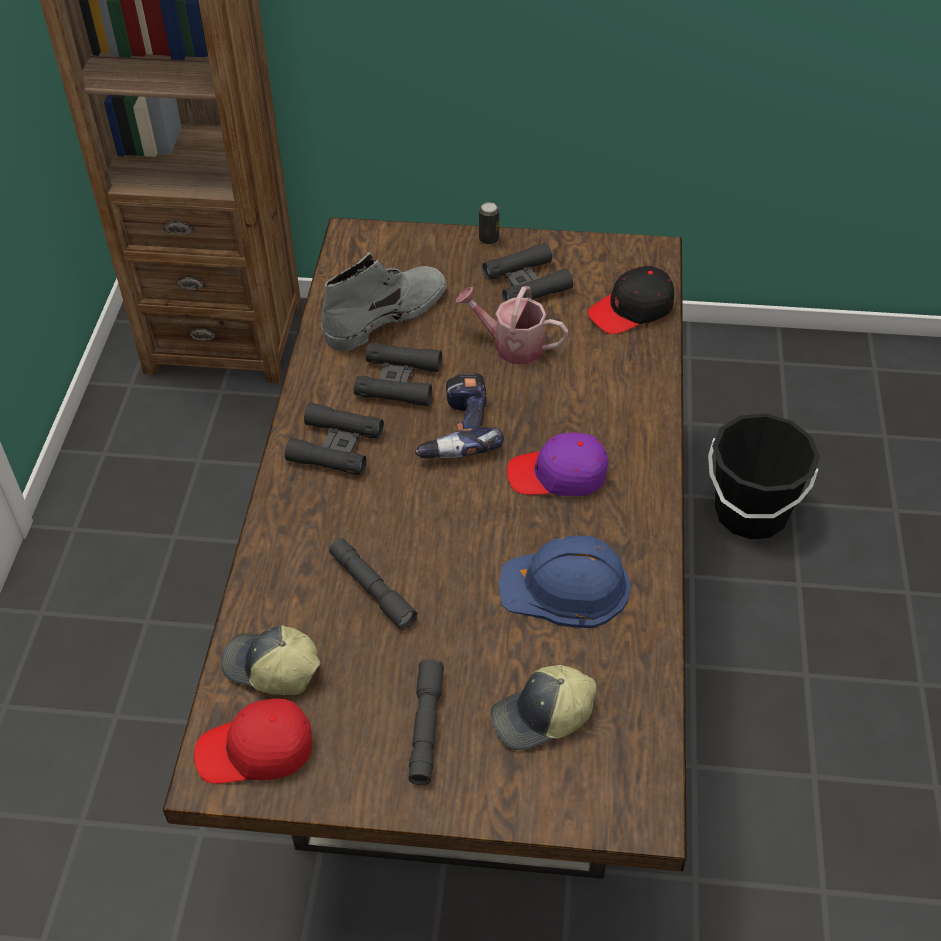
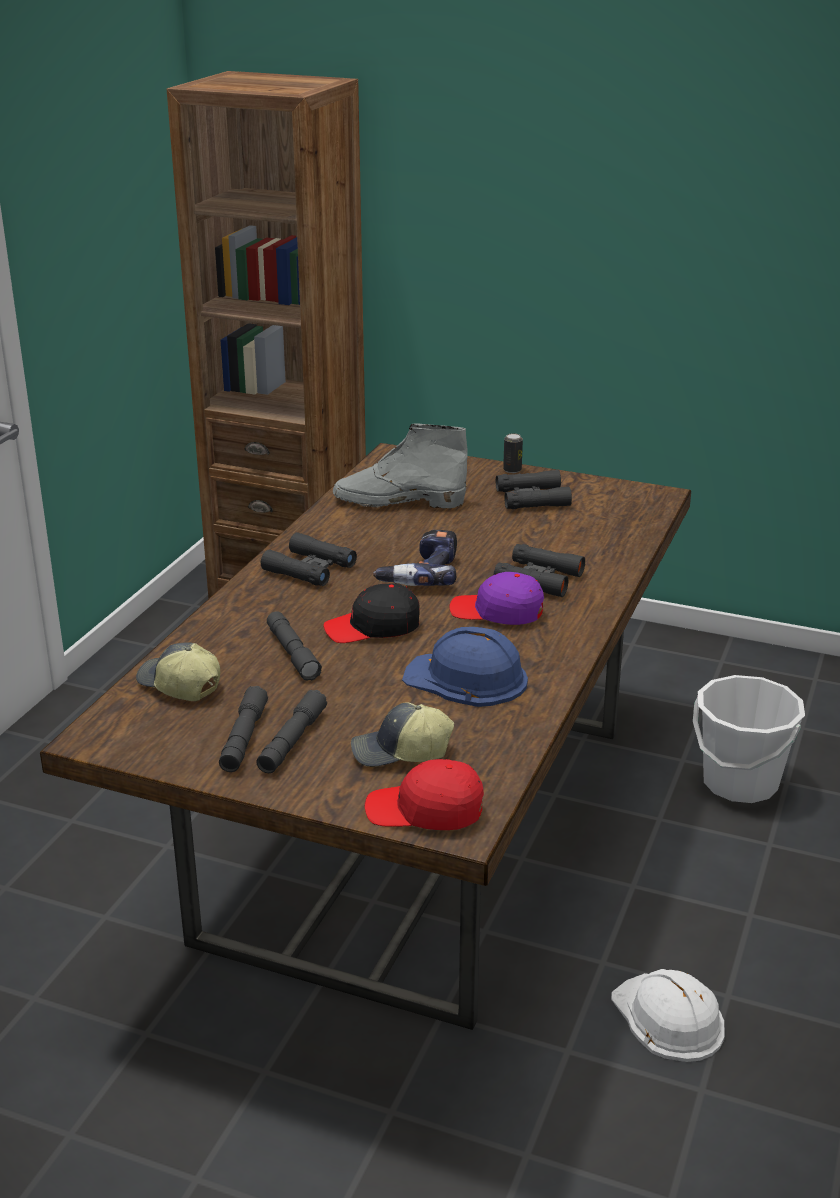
camera: 15 degrees right, 20 degrees down
red cap [194,698,312,784] -> red cap moved to [365,759,484,830]
grey boot [321,252,447,351] -> grey boot turned 150 degrees counterclockwise [333,424,468,508]
black binoculars [354,343,442,406] -> black binoculars moved to [494,544,585,597]
watering can [456,286,568,364] -> none
black cap [588,266,674,334] -> black cap moved to [324,584,420,643]
black bucket [708,413,820,539] -> white bucket [693,675,805,803]
none -> grey flashlight [219,686,268,772]
none -> white hard hat [611,969,725,1062]

